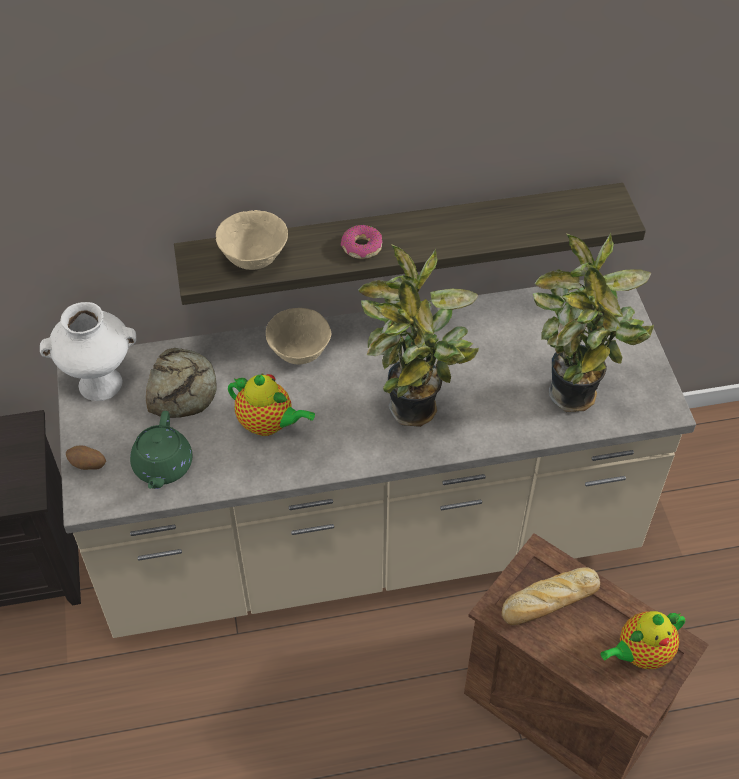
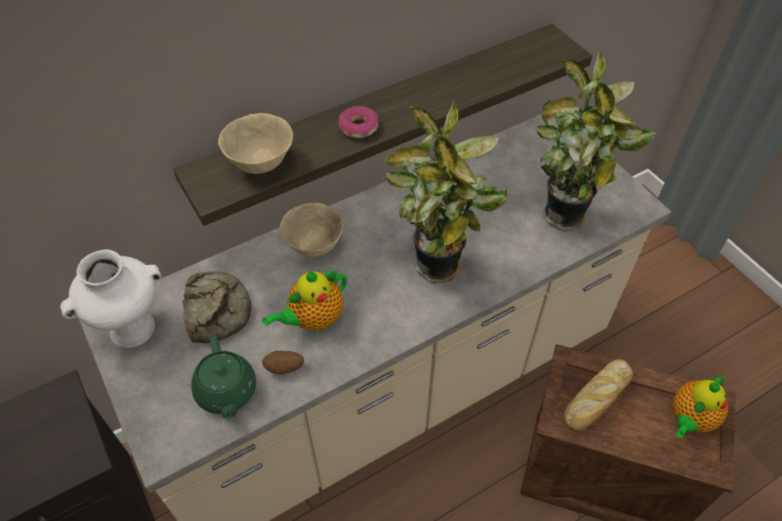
camera: 20 degrees left, 0 degrees up
potato [66,445,106,470] -> potato moved to [262,351,304,374]
teapot [228,373,315,436] -> teapot turned 135 degrees clockwise [262,270,347,331]

